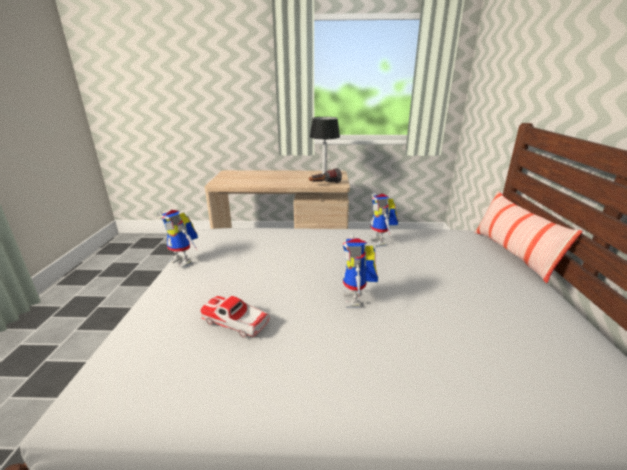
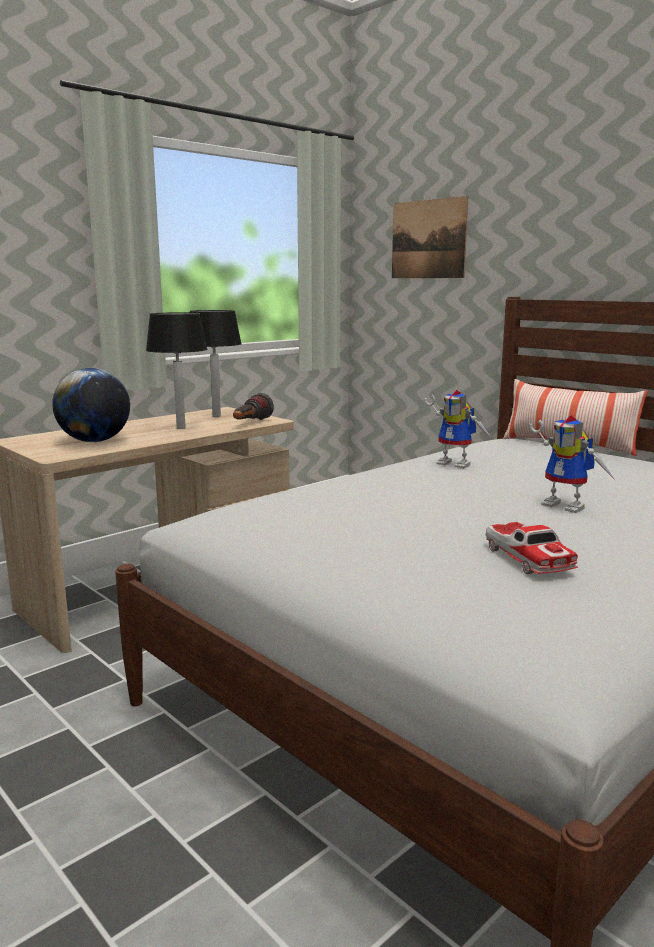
camera: 45 degrees left, 10 degrees down
toy robot [156,210,198,268] -> none
toy car [200,296,270,338] -> toy car turned 90 degrees counterclockwise [485,522,578,574]
none -> globe [52,368,130,442]
none -> table lamp [146,312,207,429]
none -> picture [392,196,468,278]

